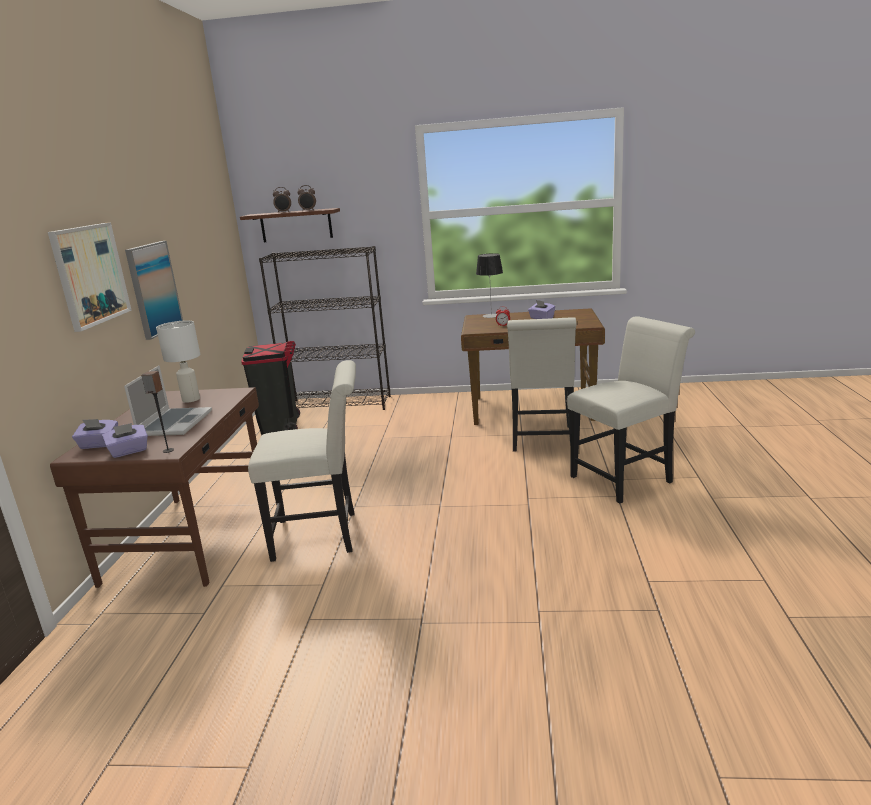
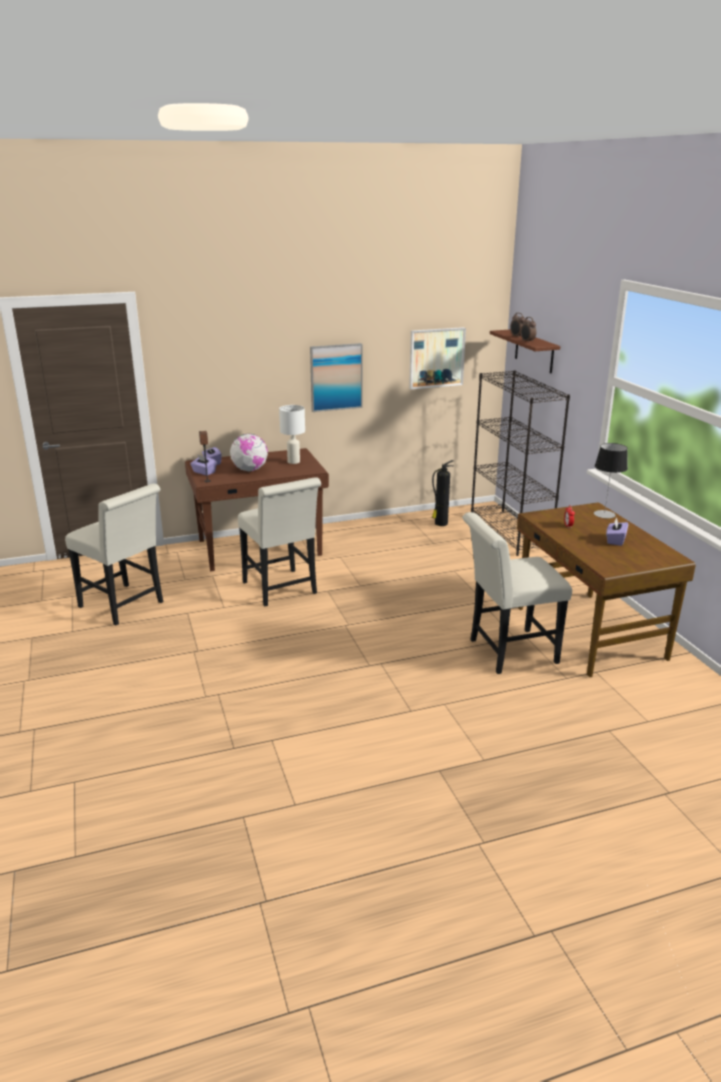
camera: 65 degrees right, 5 degrees up
picture [48,222,132,332] -> picture moved to [409,327,466,389]
laptop [124,365,212,436] -> globe [230,434,268,472]
black trash can [241,341,300,436] -> fire extinguisher [432,460,454,526]
white chair [567,316,695,504] -> white chair moved to [65,484,163,625]

